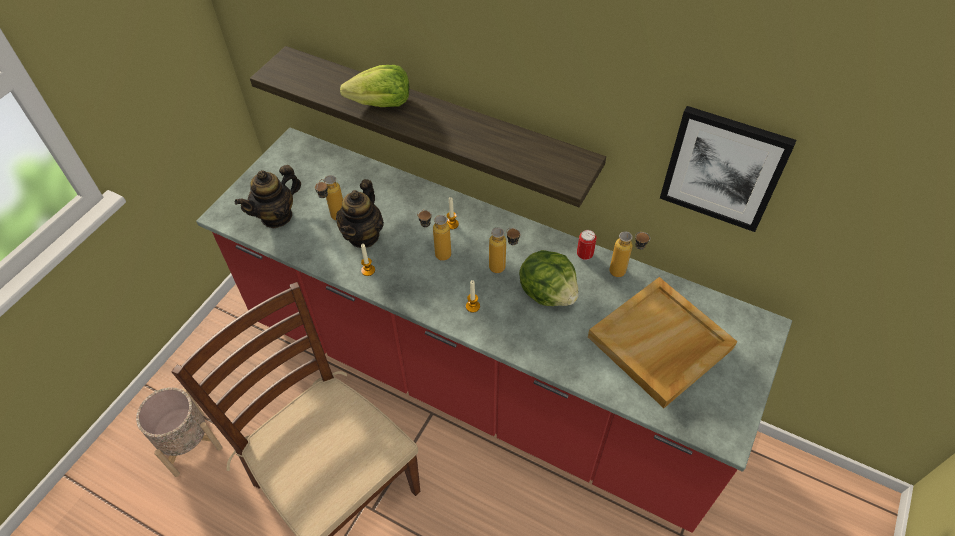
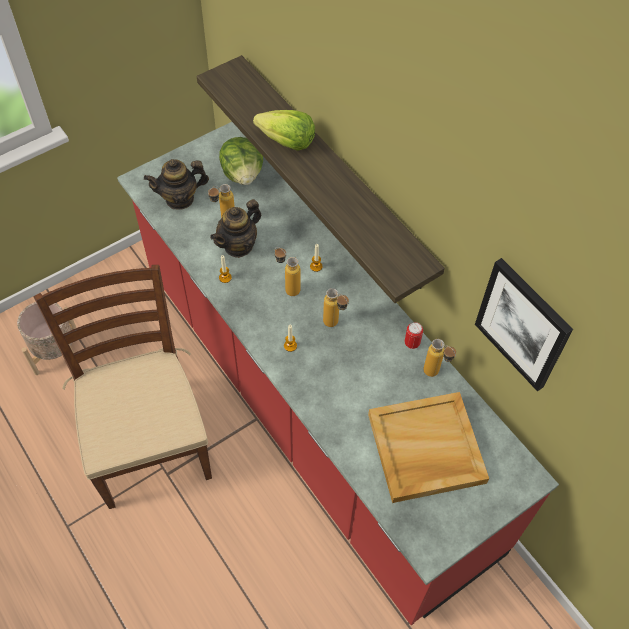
camera: 25 degrees right, 5 degrees up
lettuce [519,250,579,306] -> lettuce moved to [219,137,263,185]

